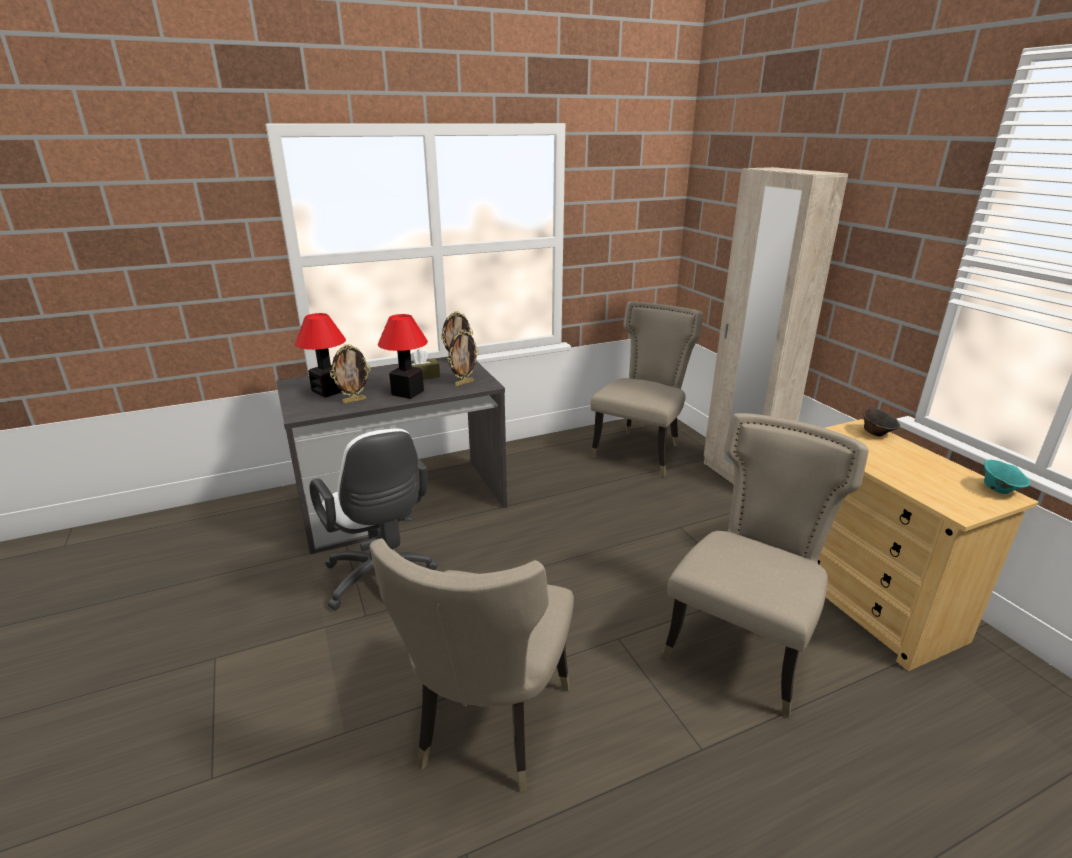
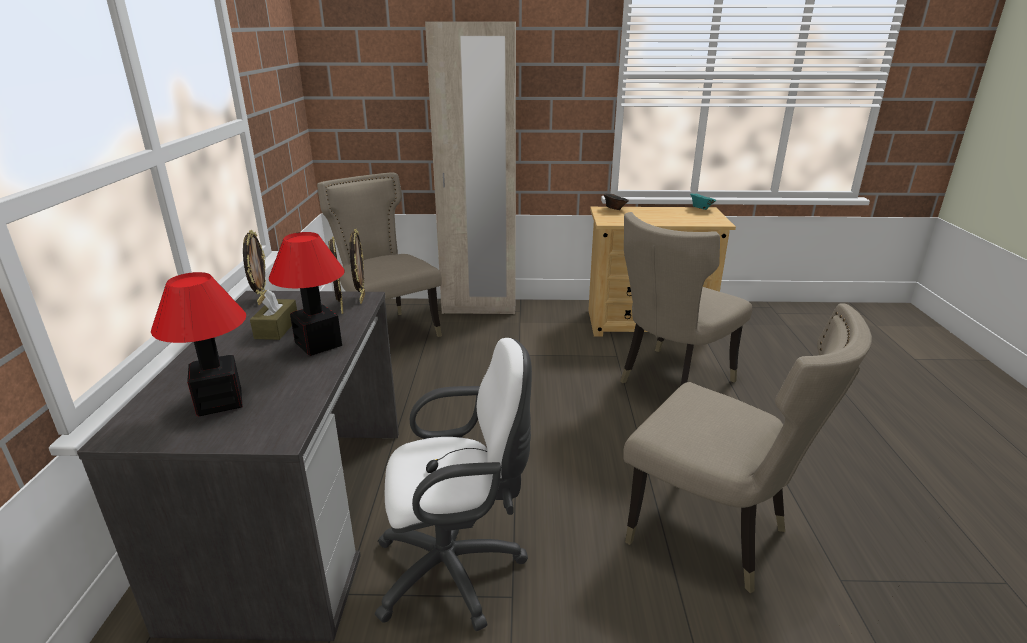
camera: 65 degrees left, 0 degrees up
picture frame [330,344,371,404] -> picture frame moved to [350,229,365,304]
beige chair [662,413,869,718] -> beige chair turned 105 degrees counterclockwise [620,212,752,385]

